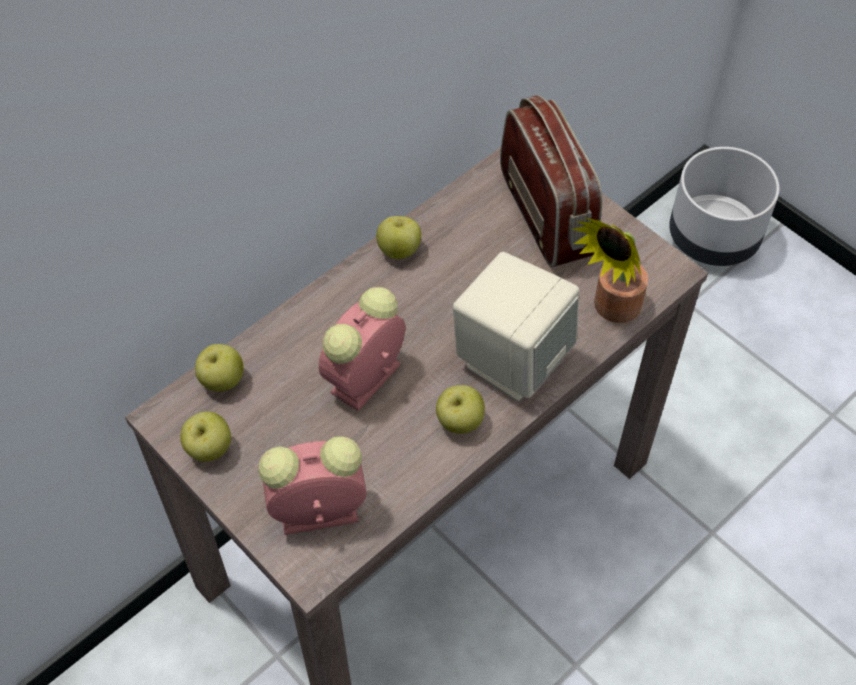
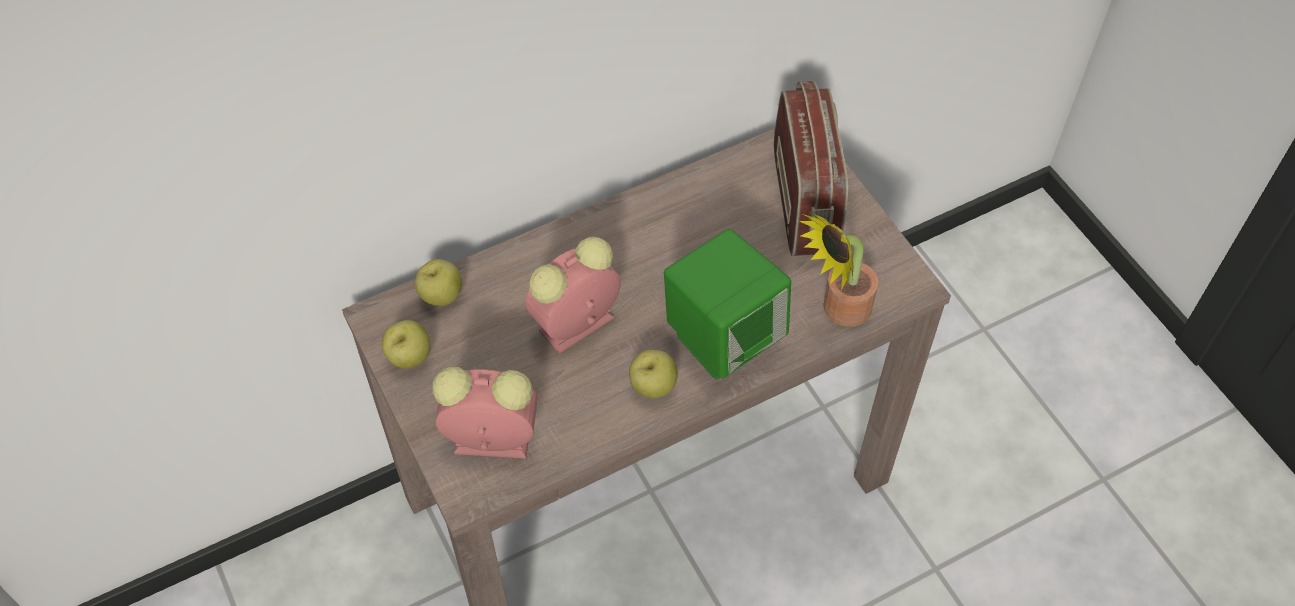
camera: 15 degrees right, 0 degrees up
apple [376,216,421,259] -> none
beige speaker [453,252,579,401] -> green speaker [664,229,791,380]
grey planter [669,147,779,266] -> none

